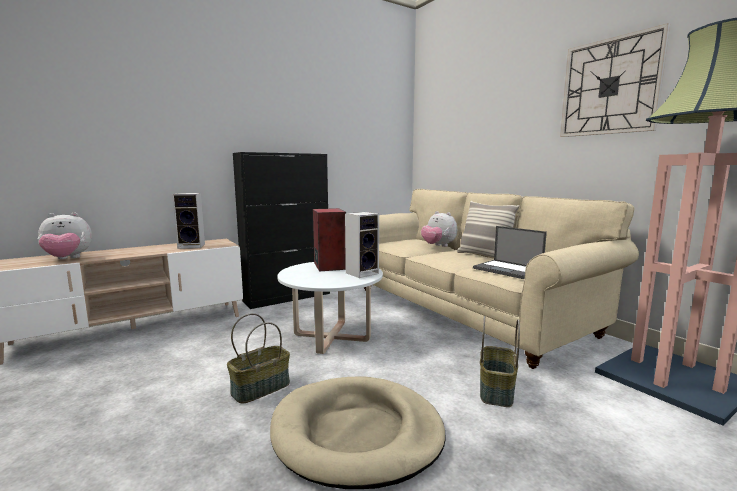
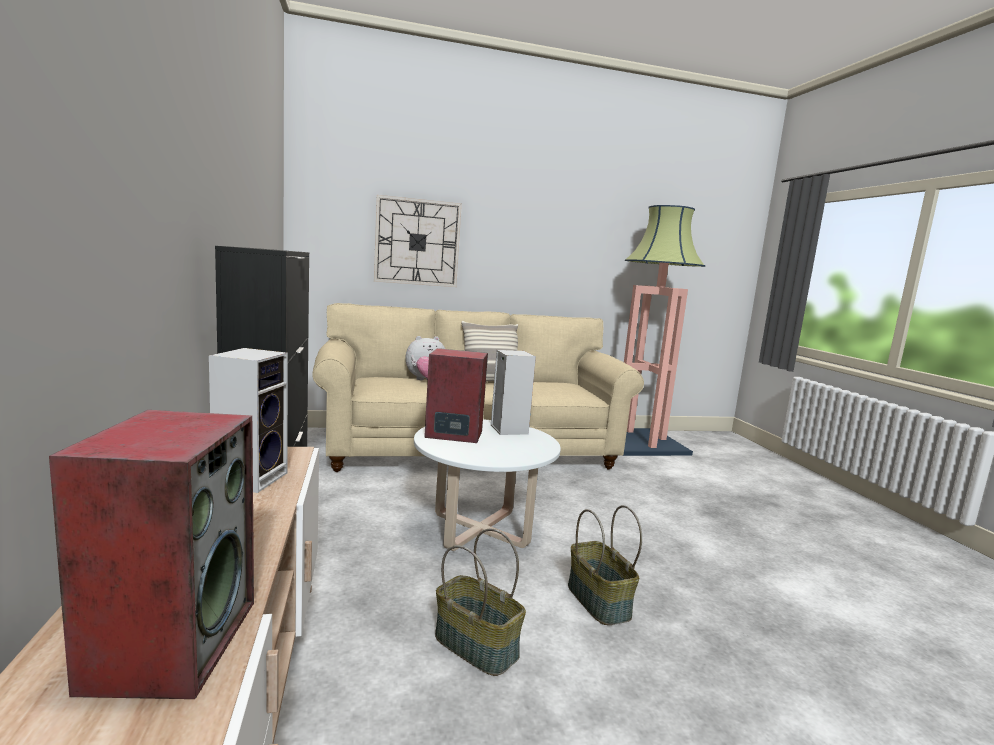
camera: 70 degrees left, 0 degrees up
plush toy [38,212,92,259] -> speaker [49,410,254,699]
beige dog bed [270,376,446,489] -> none
laptop [473,226,547,279] -> none
basket [480,316,520,407] -> basket moved to [435,529,526,676]
wall clock [560,23,670,137] -> wall clock moved to [374,195,462,287]

